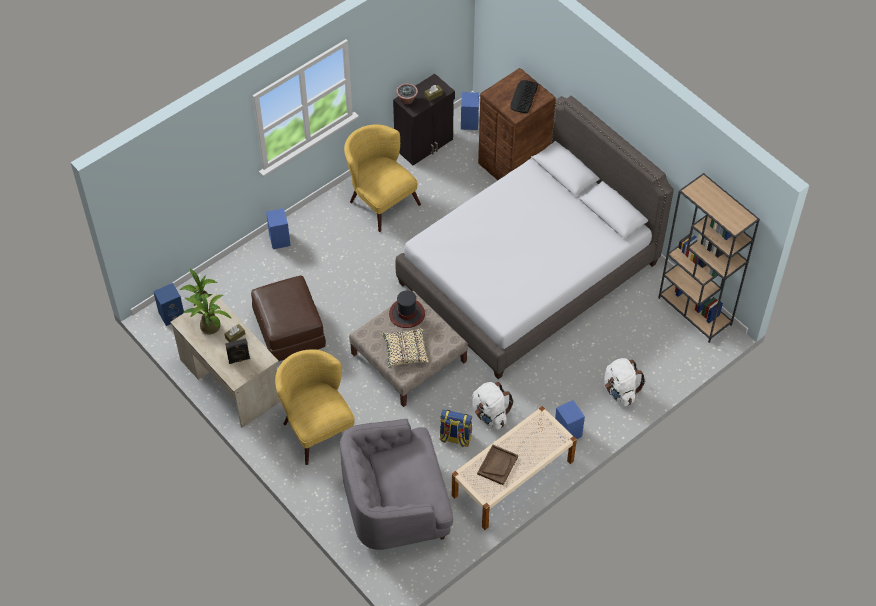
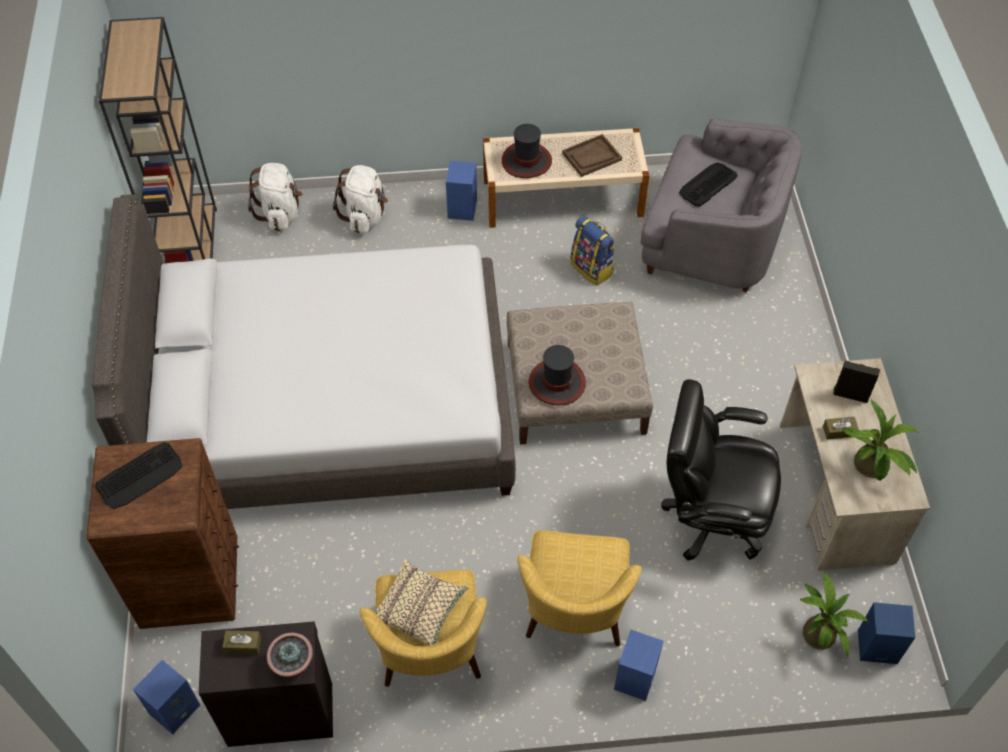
camera: 145 degrees left, 0 degrees up
brown ottoman [251,276,326,361] -> black office chair [661,379,781,561]
yellow armchair [275,349,355,465] -> yellow armchair moved to [517,530,642,646]
beige pillow [382,328,429,368] -> beige pillow moved to [375,559,468,646]
white backpack [472,382,514,430] -> white backpack moved to [248,163,302,231]
none -> hat [502,124,552,178]
none -> keyboard [679,162,738,207]

